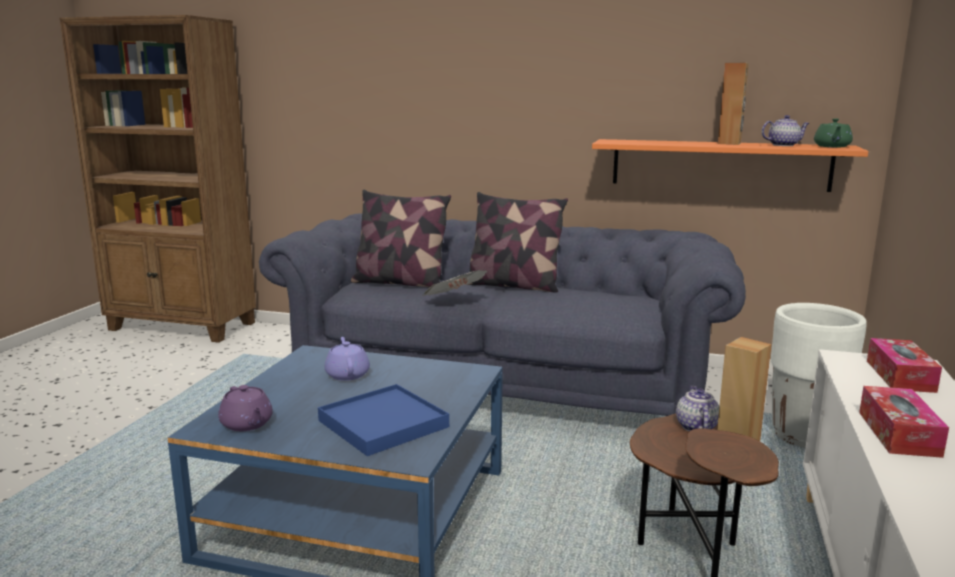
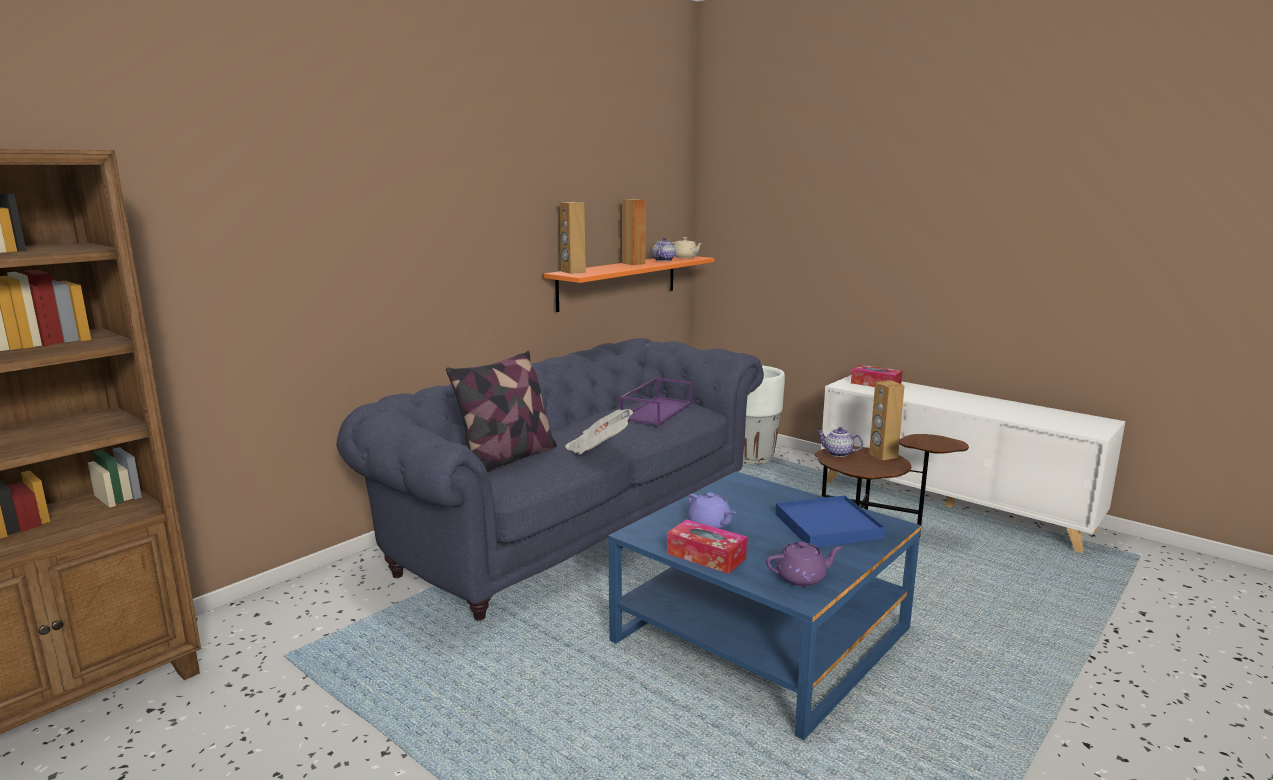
camera: 65 degrees left, 0 degrees up
purple teapot [325,337,370,381] -> purple teapot turned 135 degrees counterclockwise [688,492,736,529]
pillow [467,192,568,292] -> none
green teapot [814,118,853,147] -> beige teapot [672,237,702,258]
tissue box [859,386,949,458] -> tissue box moved to [667,519,747,574]
none -> brown speaker [560,202,586,274]
none -> purple tray [620,377,692,425]

